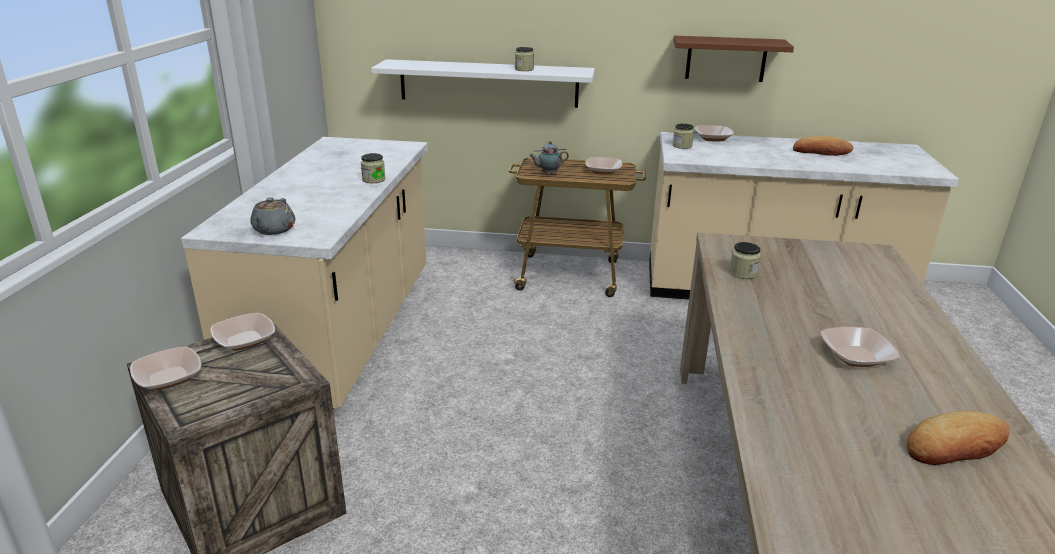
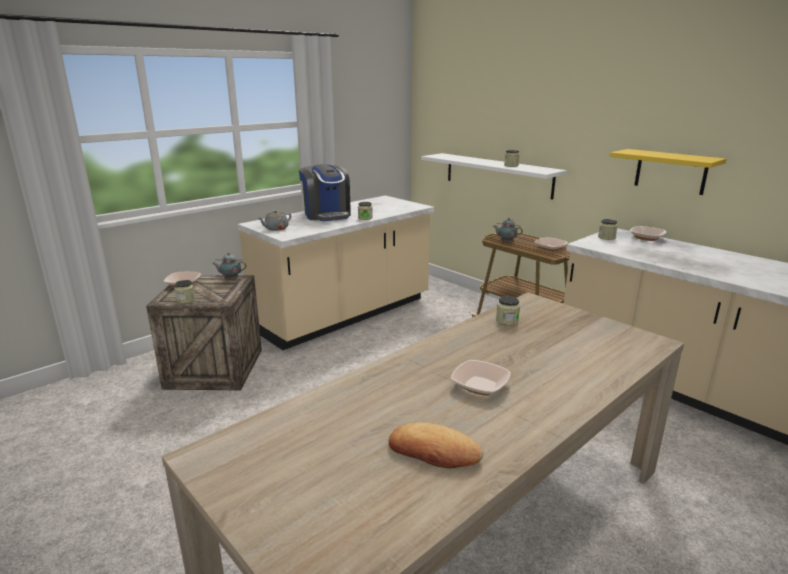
camera: 40 degrees right, 5 degrees down
bowl [210,313,275,351] -> teapot [212,252,246,280]
brown shelf [673,36,794,82] -> yellow shelf [610,149,726,195]
bread [793,136,854,156] -> none
none -> jar [174,280,195,304]
none -> coffee machine [299,164,351,221]

